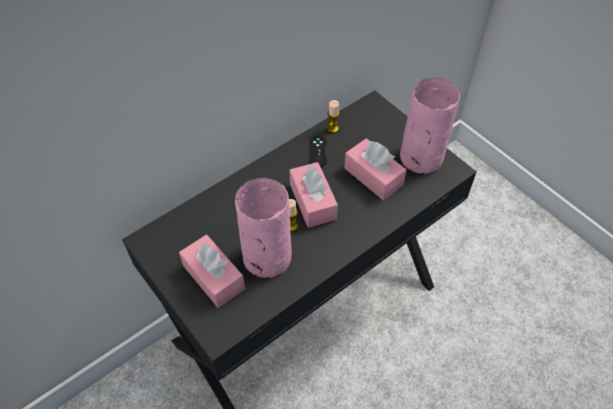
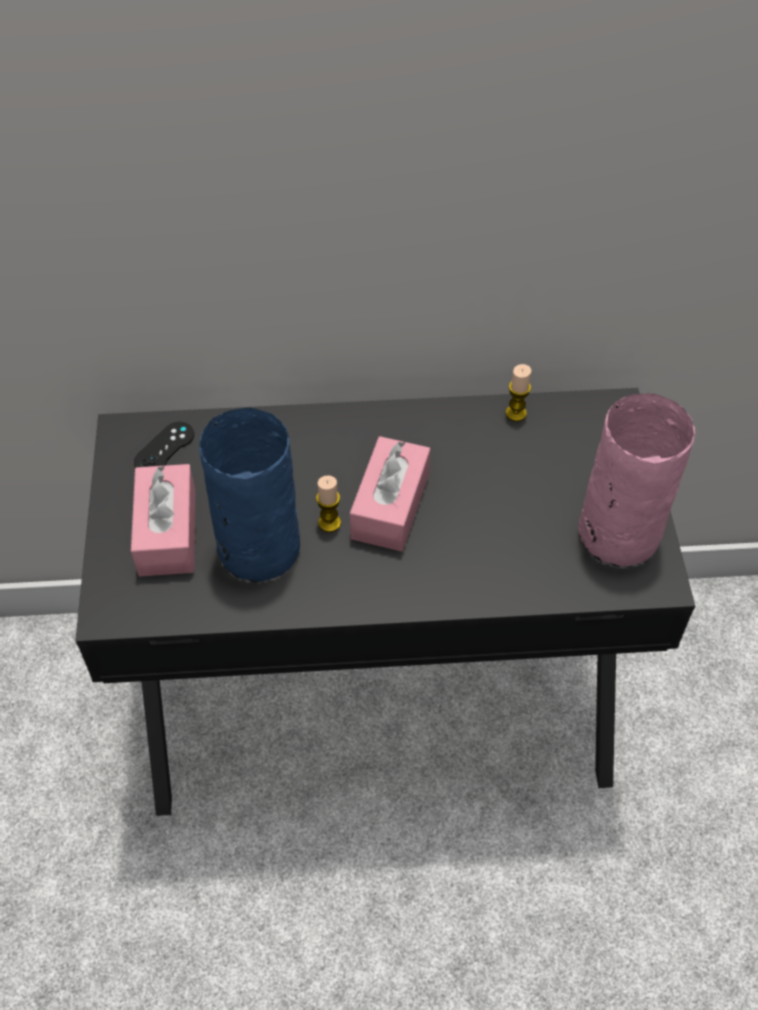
camera: 35 degrees right, 0 degrees up
pink vase [235,178,292,278] -> blue vase [199,408,300,582]
black game controller [309,136,327,167] -> black game controller moved to [134,422,194,468]
pink tissue box [344,138,407,200] -> none

